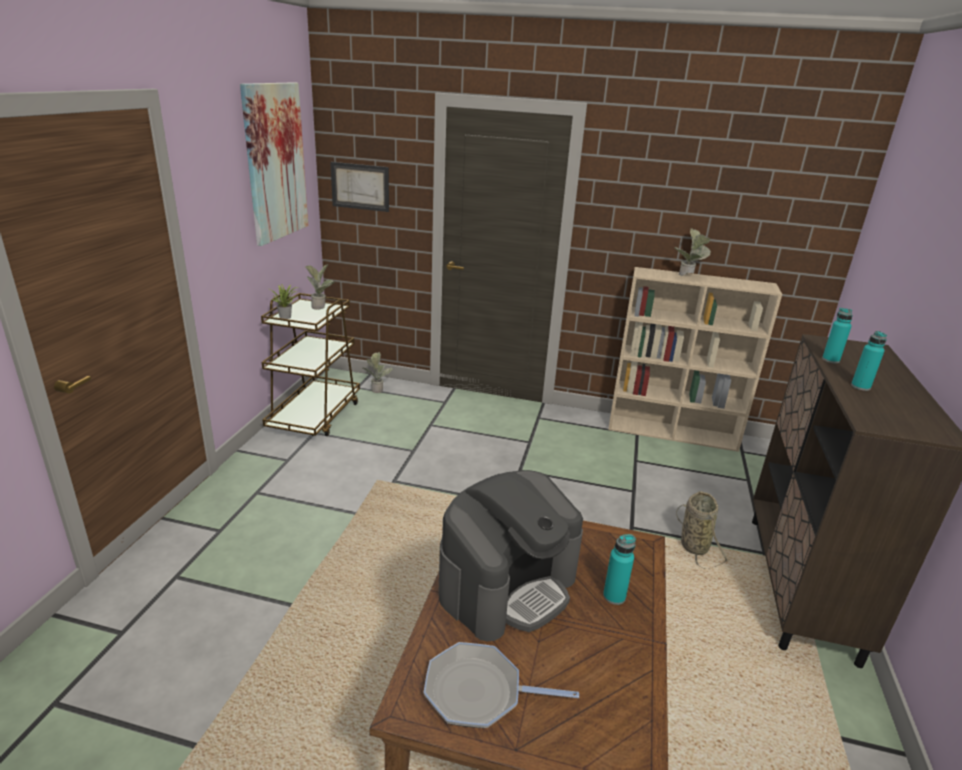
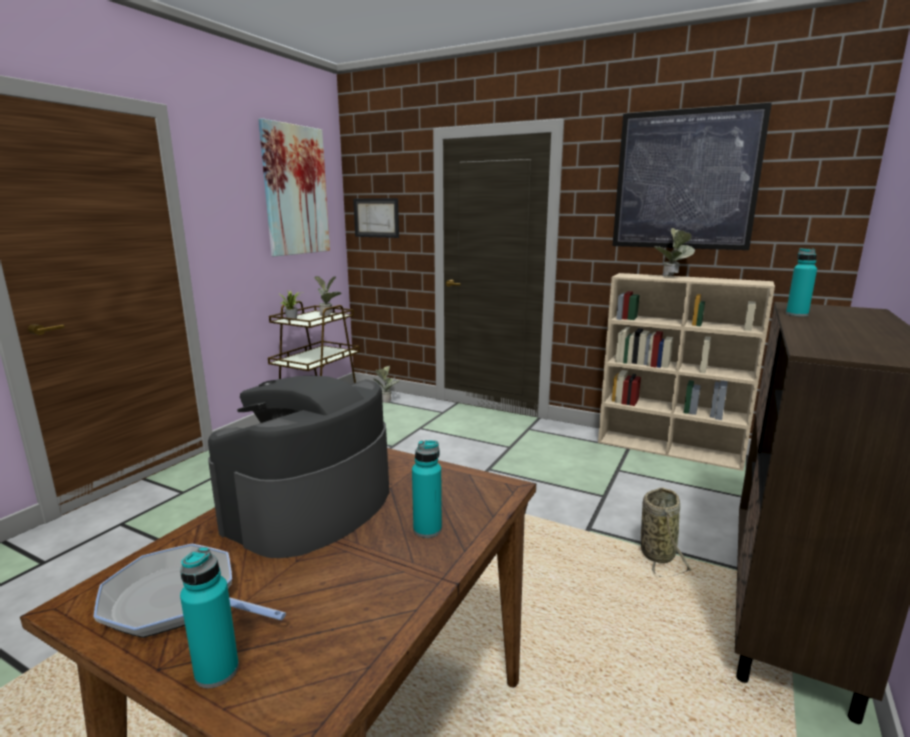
camera: 15 degrees right, 10 degrees down
coffee machine [438,470,583,641] -> coffee machine turned 150 degrees clockwise [208,376,389,558]
turquoise bottle [851,331,887,391] -> turquoise bottle moved to [180,547,239,688]
none -> picture [613,103,772,250]

